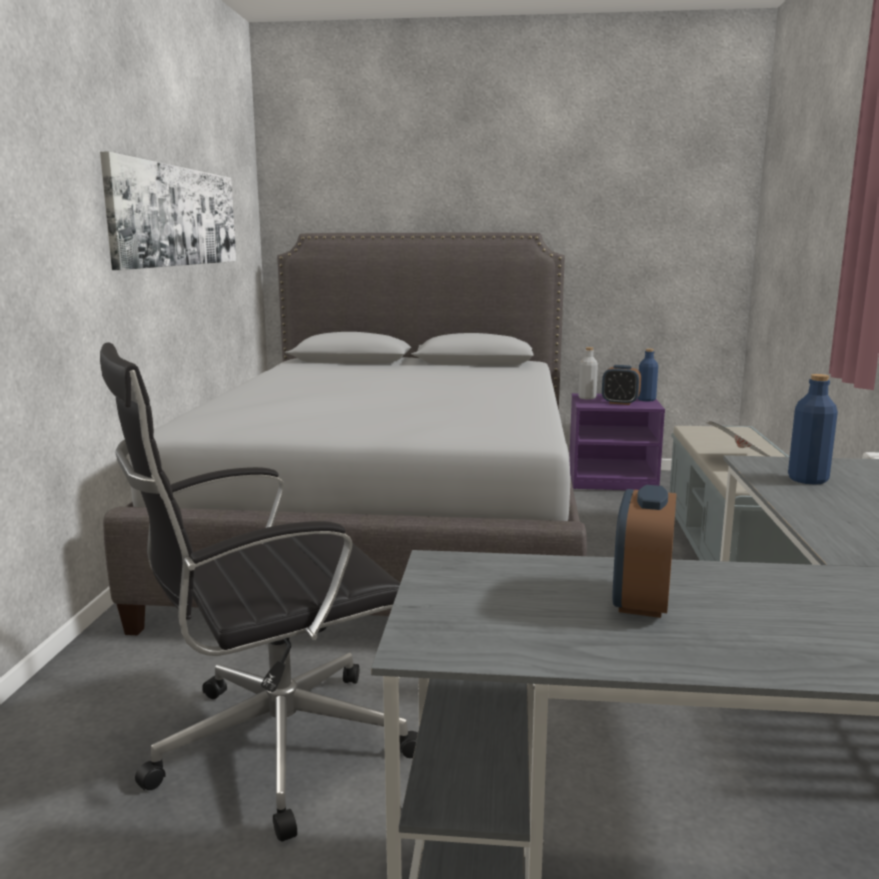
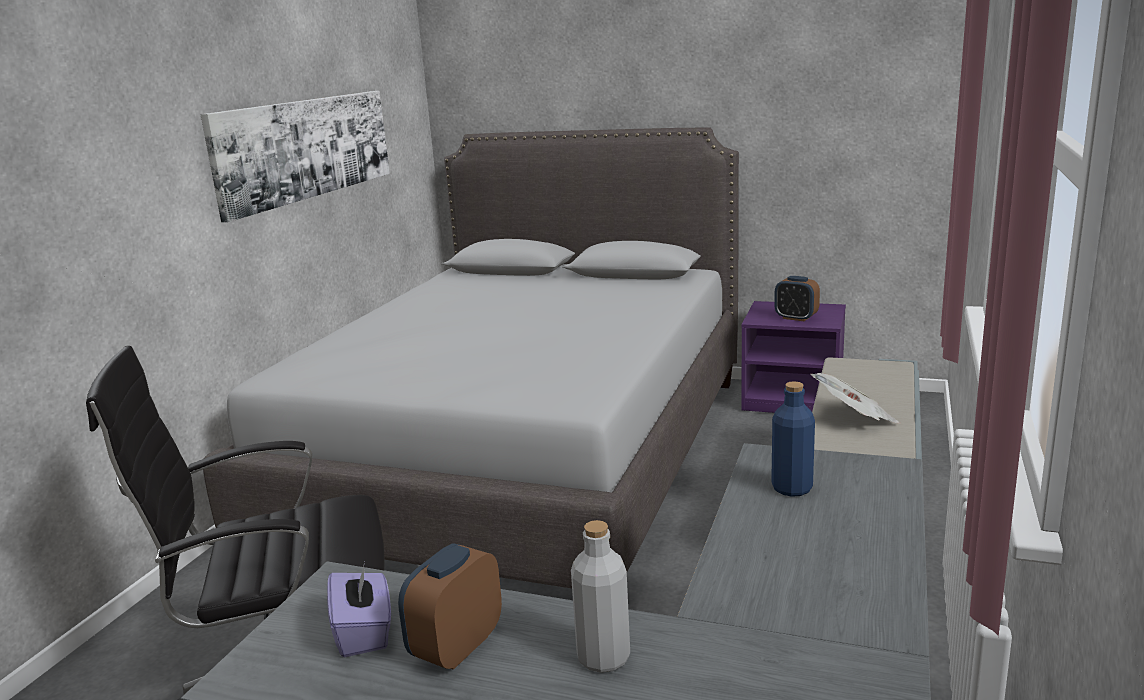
camera: 15 degrees right, 5 degrees up
grey bottle [578,347,598,399] -> grey bottle moved to [571,520,630,673]
blue bottle [638,349,658,401] -> none
none -> purple tissue box [327,562,391,657]

